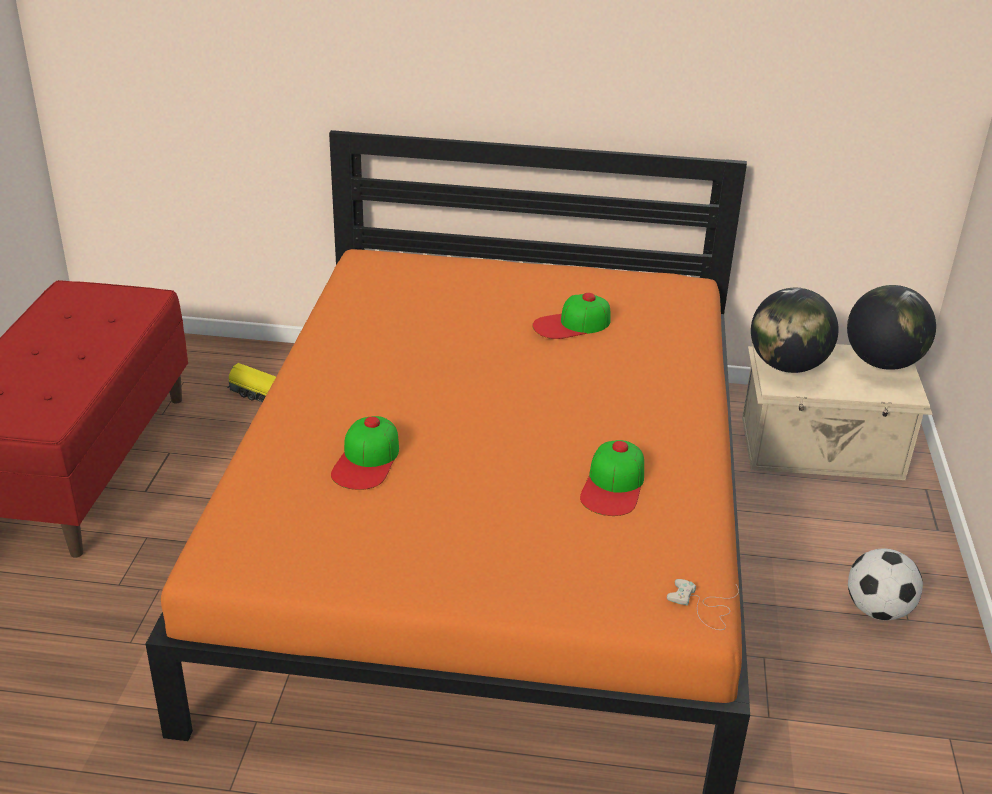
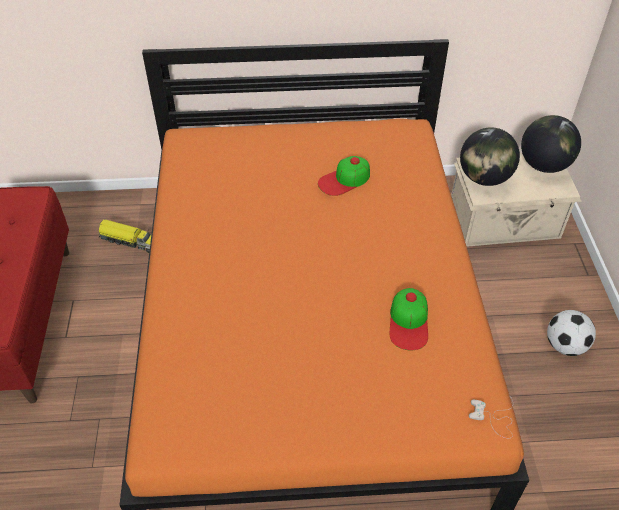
camera: 10 degrees left, 15 degrees up
cap [331,416,399,490] -> none

